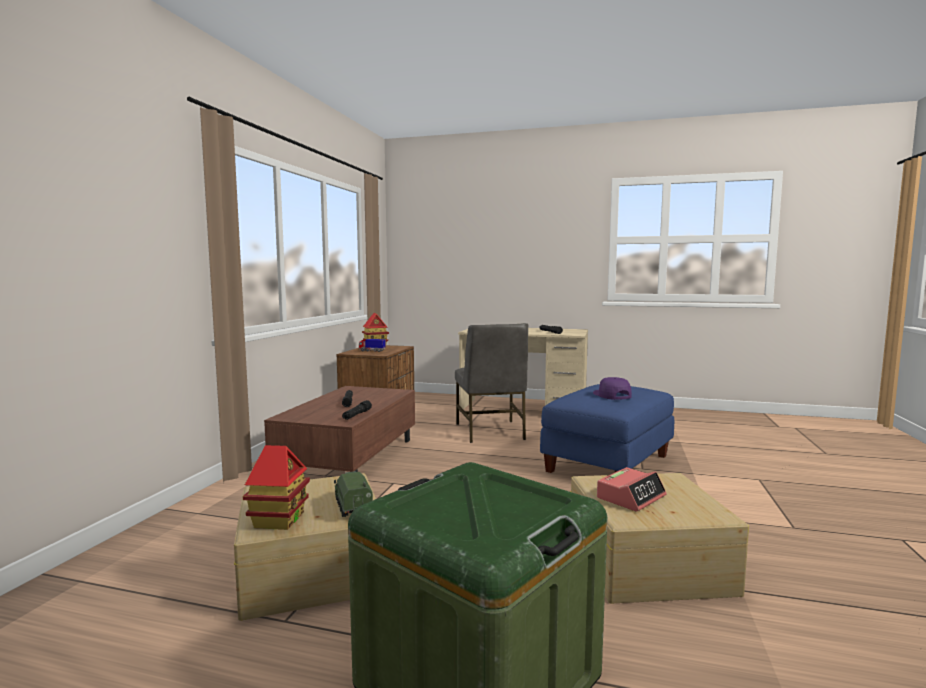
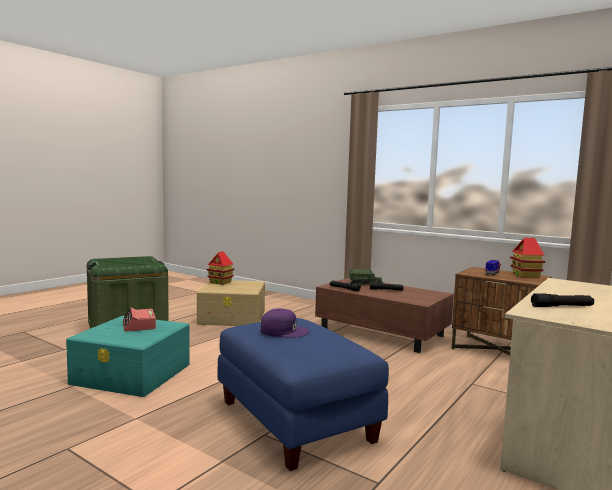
camera: 110 degrees right, 0 degrees up
toy truck [334,471,373,517] -> toy truck moved to [349,269,383,286]
grey chair [455,323,528,443] -> none
beige storage box [570,473,749,603] -> turquoise storage box [66,316,190,397]

